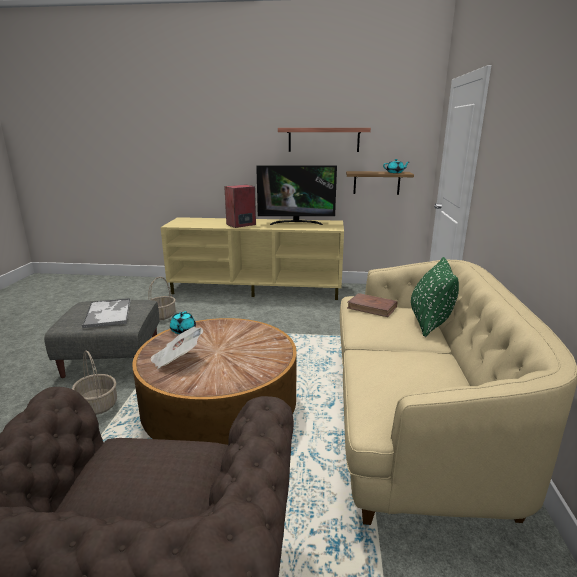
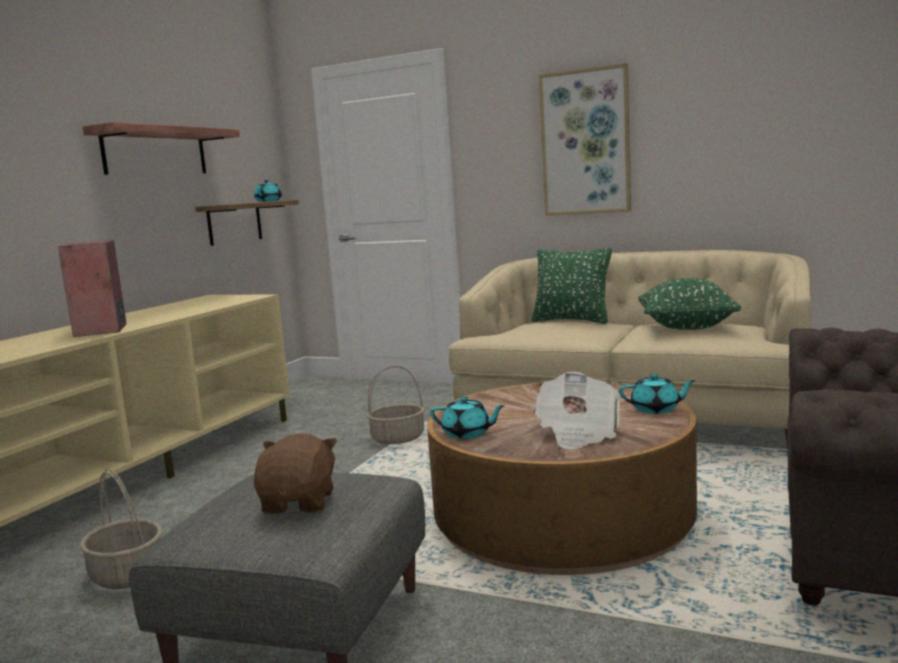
camera: 70 degrees left, 10 degrees down
basket [72,351,117,415] -> basket moved to [367,365,425,445]
tray [82,298,131,328] -> brown plush toy [254,433,337,514]
television [256,166,337,225] -> none
brown book [347,293,397,317] -> none
none -> picture [539,63,631,216]
none -> turquoise teapot [619,374,696,414]
none -> green pillow [638,278,741,330]

